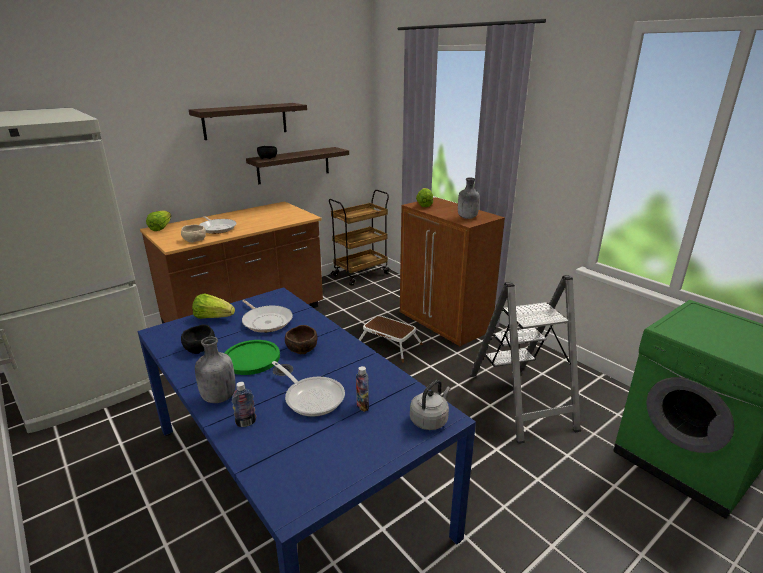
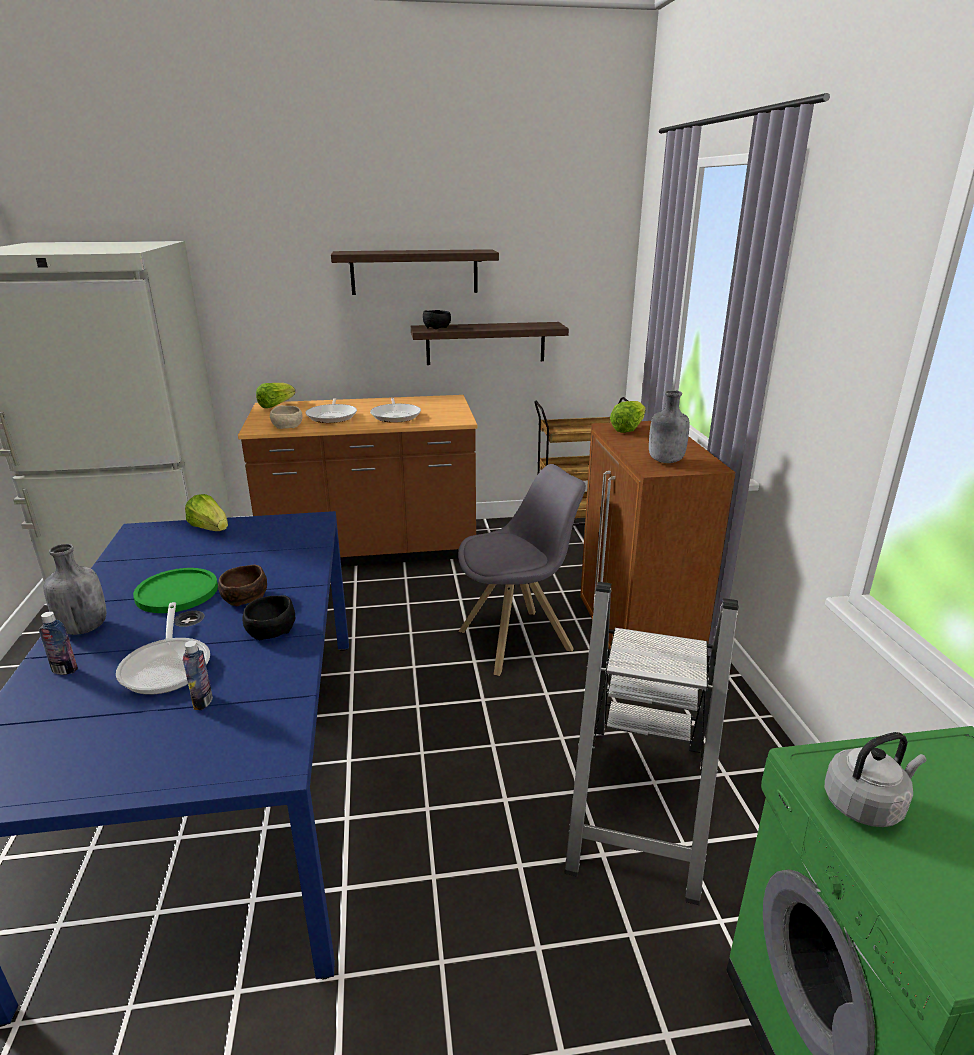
camera: 30 degrees right, 0 degrees up
black bowl [181,324,215,354] -> black bowl moved to [242,595,295,640]
frying pan [242,300,293,333] -> frying pan moved to [370,398,421,423]
brown step ladder [359,315,423,363] -> grey chair [458,464,586,676]
grey kettle [410,380,450,430] -> grey kettle moved to [825,732,927,827]

